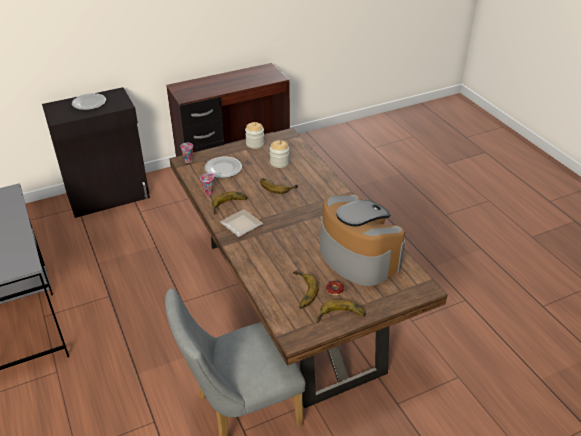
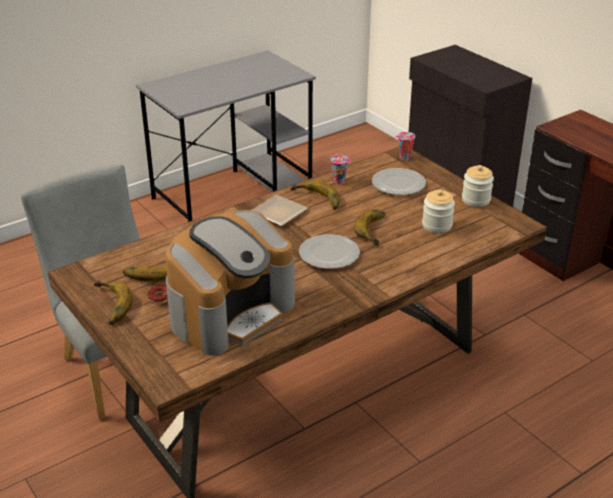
camera: 80 degrees right, 5 degrees down
plate [72,93,106,110] -> plate moved to [299,234,360,269]

